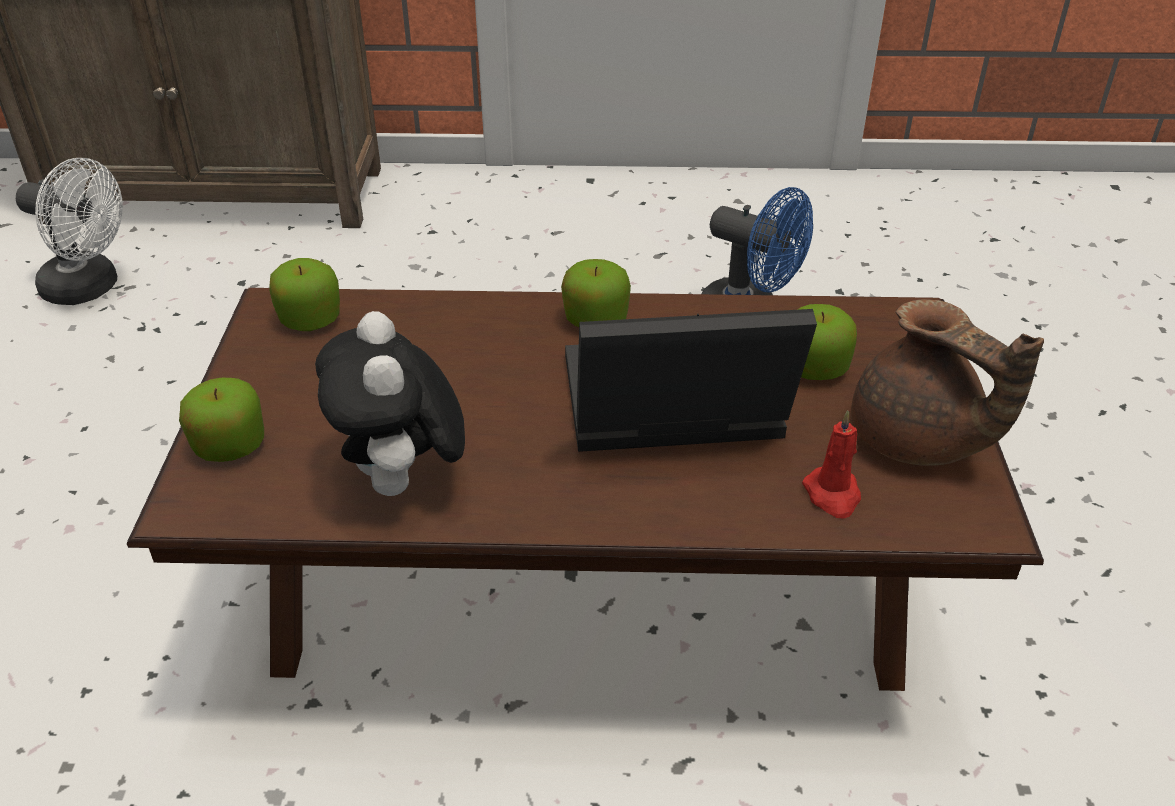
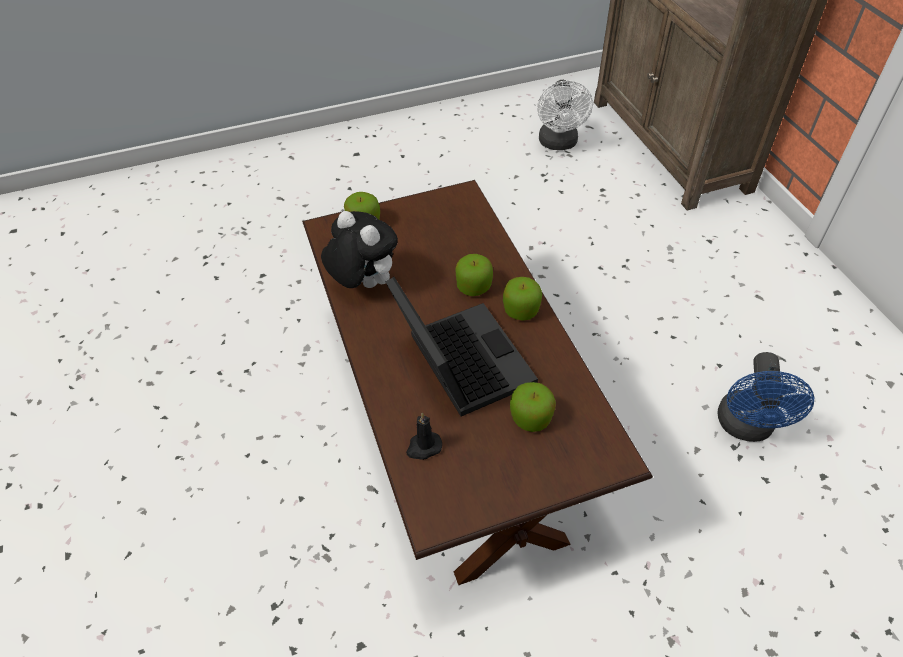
camera: 70 degrees right, 10 degrees up
apple [269,258,340,331] -> apple moved to [456,254,493,296]
plush toy [315,311,465,496] -> plush toy turned 75 degrees clockwise [321,211,398,288]
red candle [802,410,861,519] -> black candle [406,413,442,460]
brown teapot [851,299,1044,466] -> none

